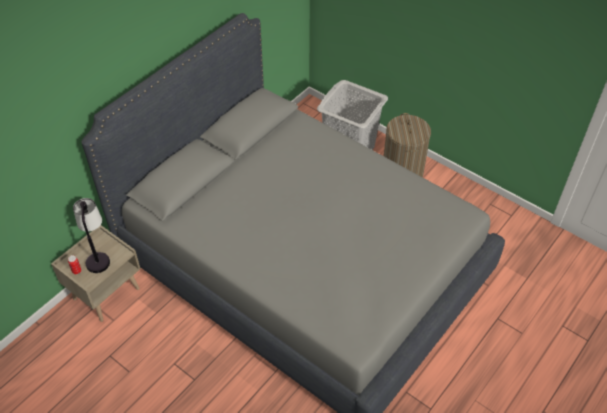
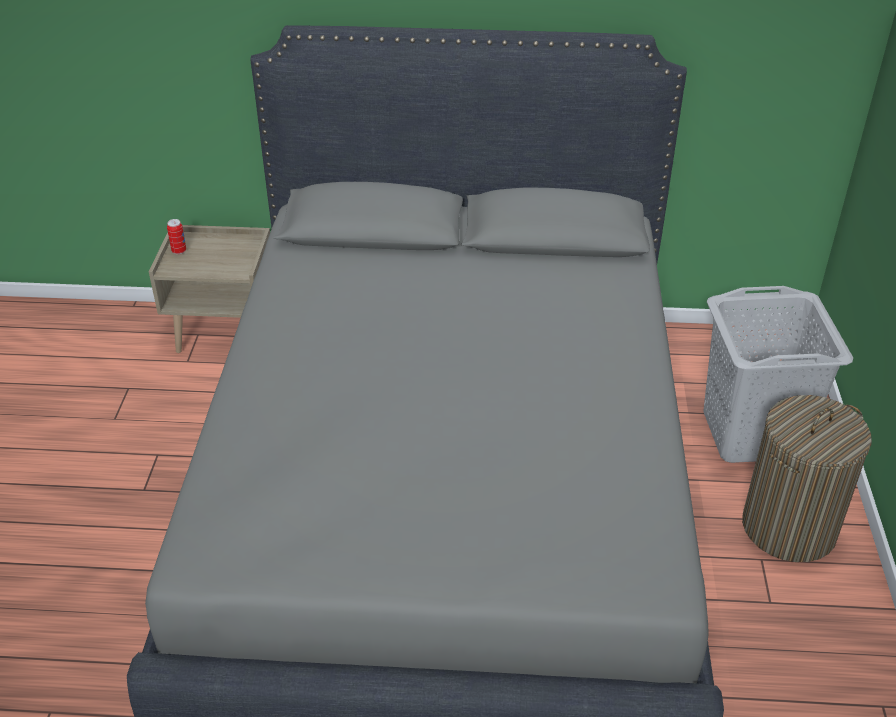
camera: 55 degrees right, 10 degrees down
table lamp [73,198,110,273] -> none

